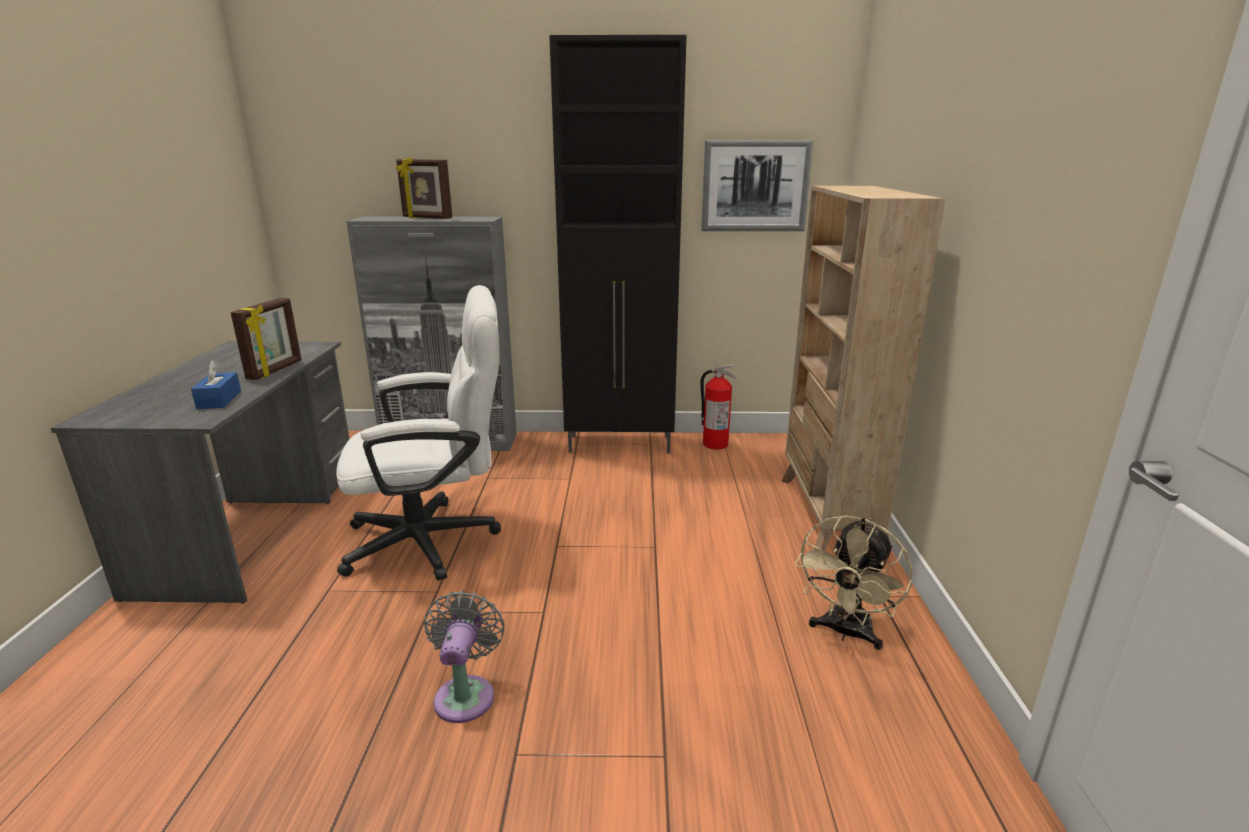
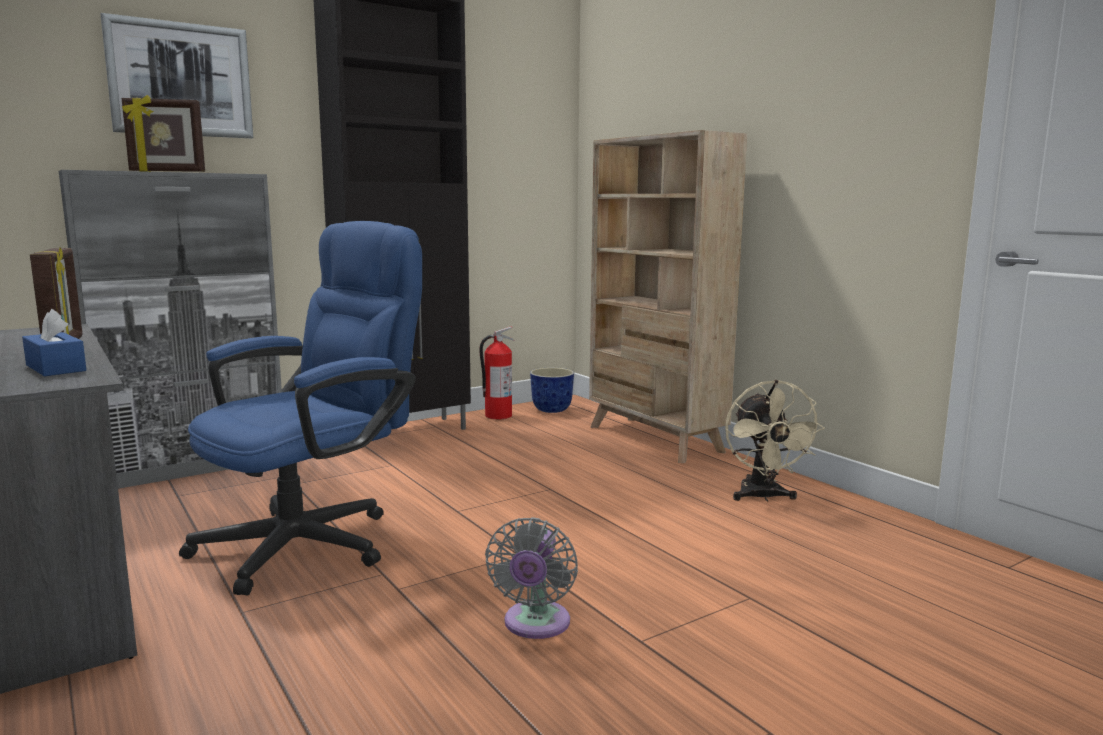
camera: 35 degrees left, 10 degrees down
white office chair [336,285,501,581] -> blue office chair [179,221,422,595]
grey fan [424,591,505,723] -> grey fan turned 135 degrees counterclockwise [485,517,578,639]
picture [701,140,813,231] -> picture moved to [101,13,253,138]
none -> planter [530,368,574,413]

